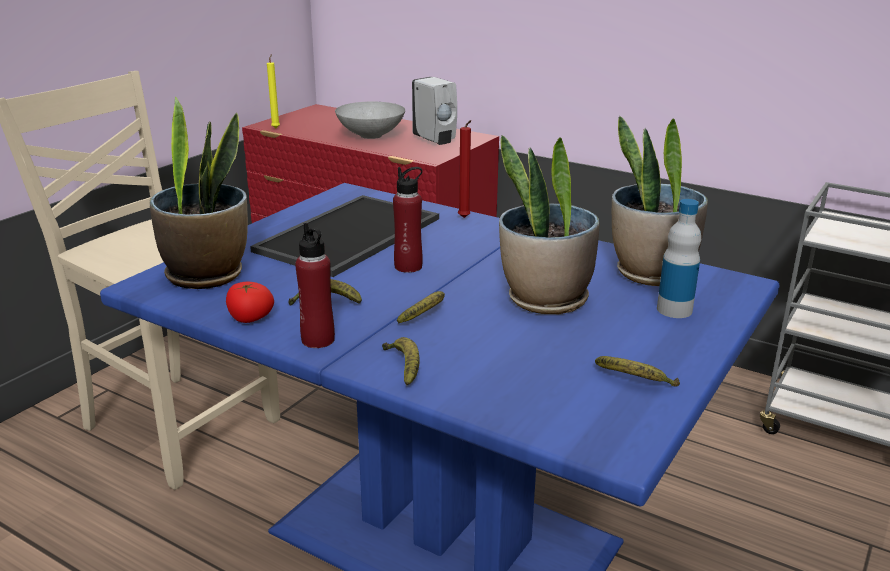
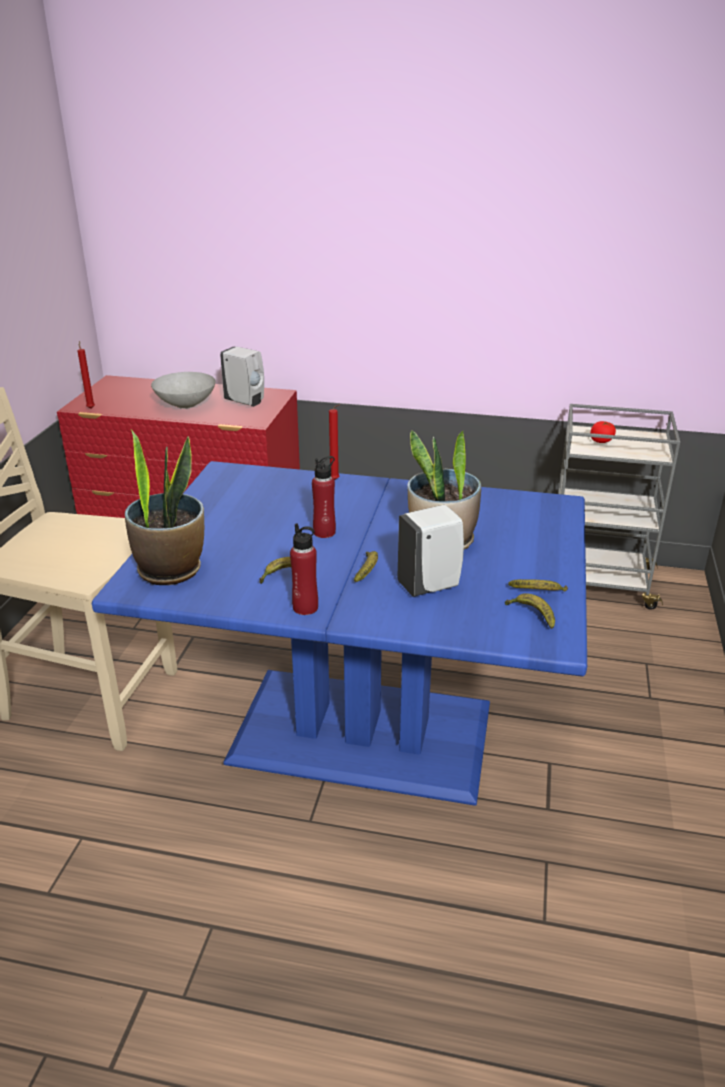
camera: 20 degrees left, 5 degrees up
tomato [226,282,274,323] -> tomato moved to [590,421,616,443]
tray [250,195,439,277] -> none
yellow candle [267,54,280,128] -> red candle [77,341,95,408]
banana [382,337,420,386] -> banana moved to [505,593,555,629]
potted plant [612,116,708,286] -> none
bottle [657,199,701,318] -> none
none -> white soap dispenser [398,505,464,597]

